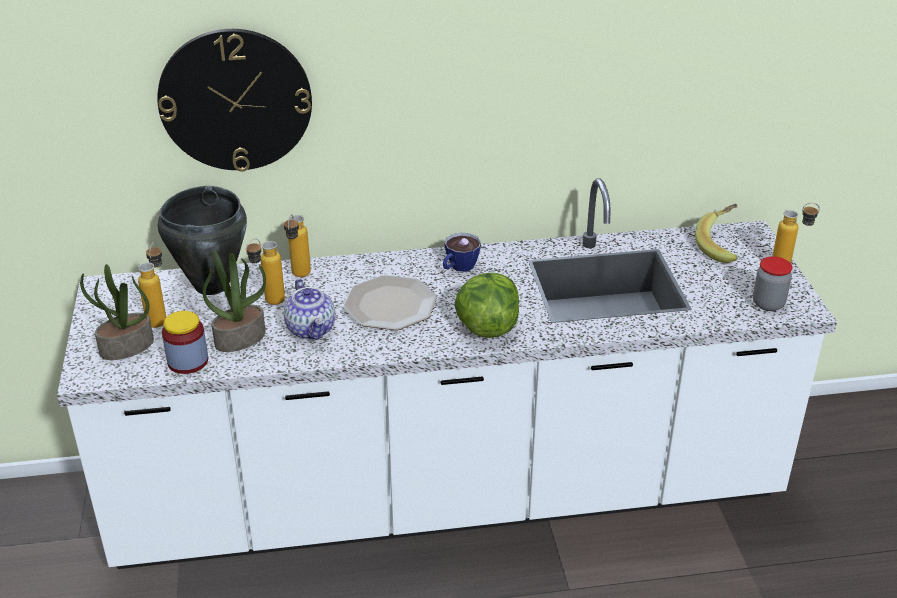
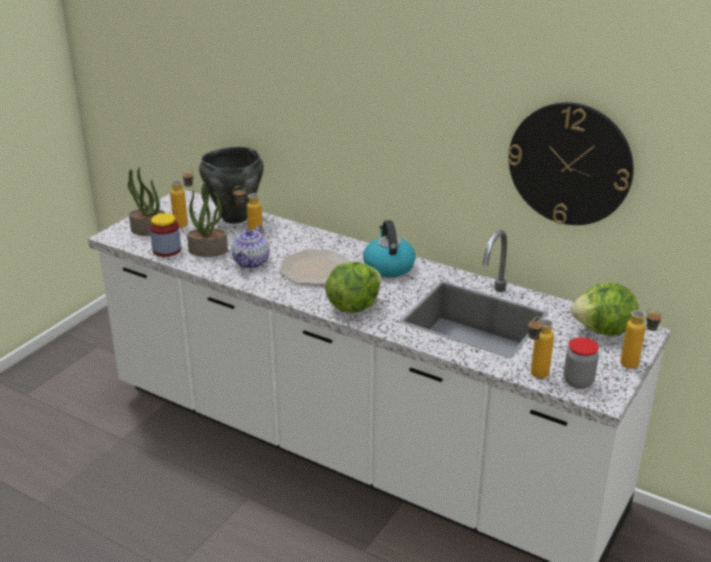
camera: 40 degrees right, 5 degrees down
wall clock [157,29,312,172] -> wall clock moved to [508,102,634,225]
bottle [284,214,311,277] -> bottle moved to [528,317,554,378]
cup [443,232,481,272] -> kettle [363,220,416,277]
banana [695,204,737,263] -> lettuce [571,283,638,336]

